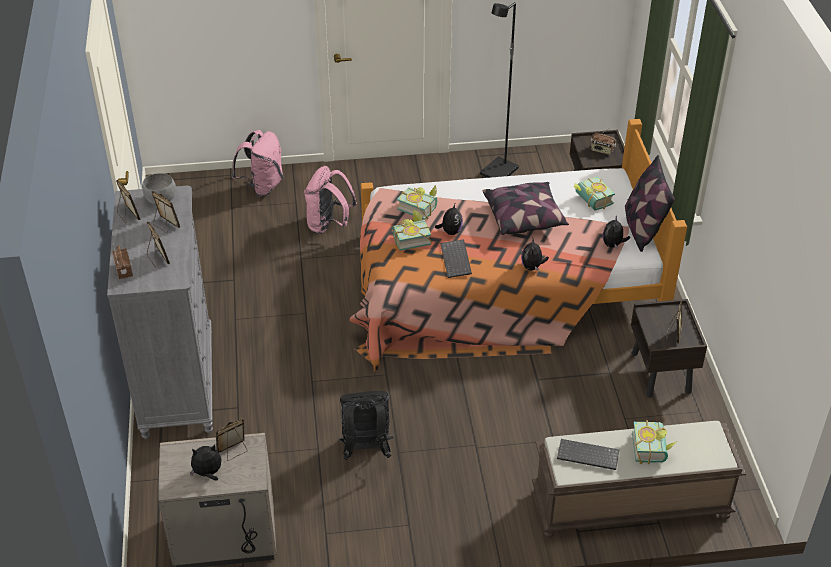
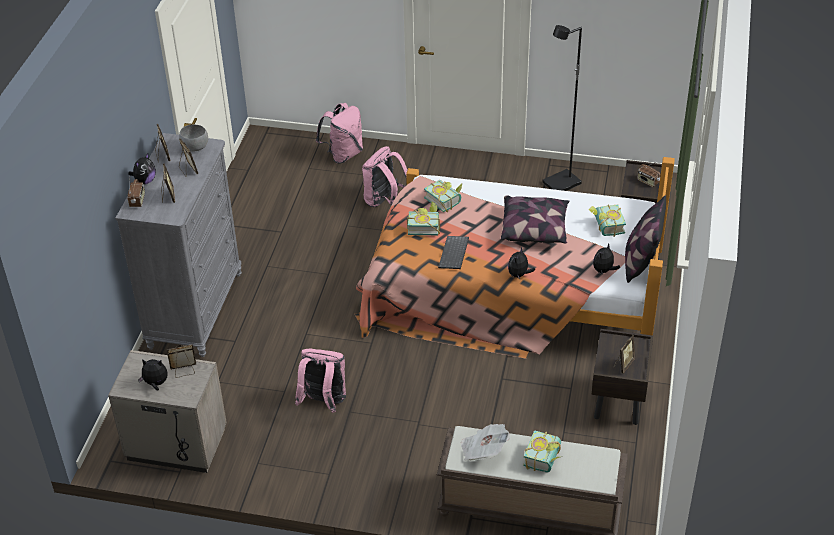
camera: 20 degrees right, 0 degrees up
black backpack [338,391,393,460] -> pink backpack [295,349,346,413]
plush toy [435,202,463,235] -> plush toy moved to [128,153,156,184]
keyboard [557,439,619,470] -> newspaper [461,424,510,461]

